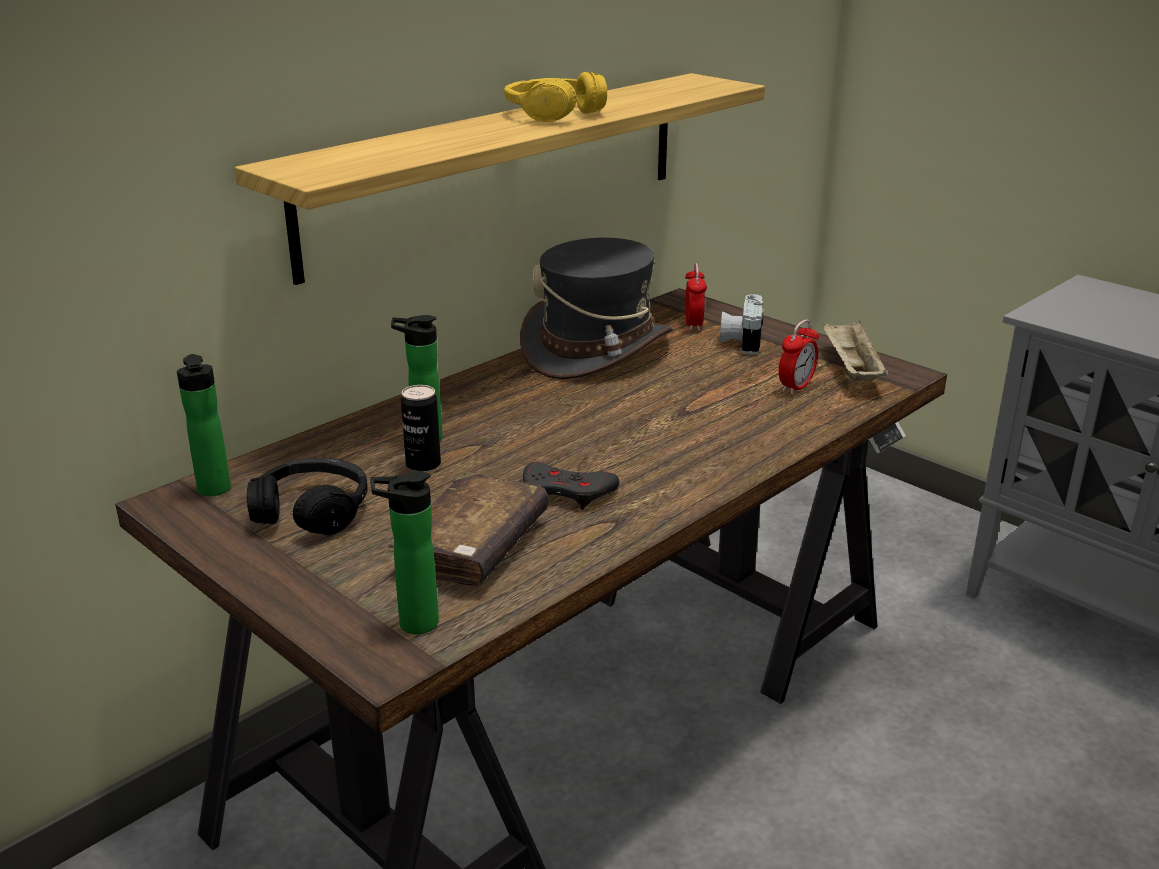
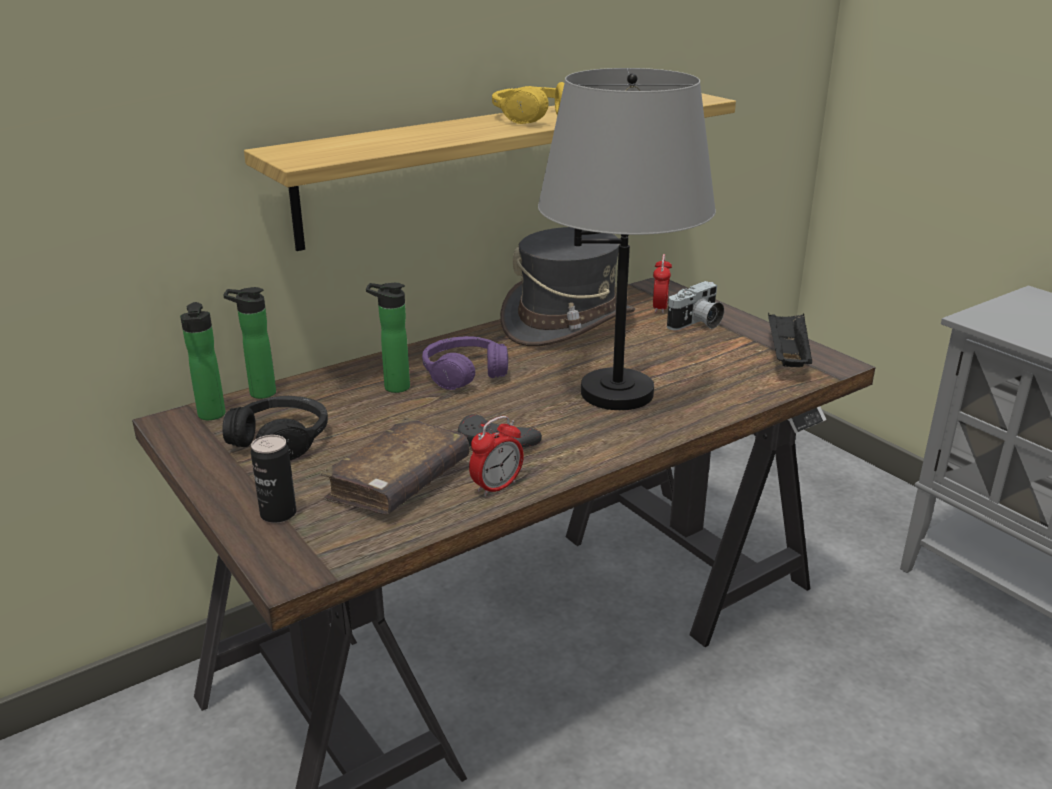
camera: 10 degrees right, 0 degrees up
bottle [370,471,439,634] -> bottle moved to [223,287,276,399]
can [401,385,441,472] -> can moved to [251,435,297,523]
camera [720,294,764,354] -> camera turned 150 degrees counterclockwise [667,281,724,330]
alarm clock [779,320,819,395] -> alarm clock moved to [469,416,524,497]
beige tray [822,321,888,381] -> black tray [768,312,812,367]
none -> purple headphones [422,336,508,390]
none -> grey table lamp [538,68,716,410]

